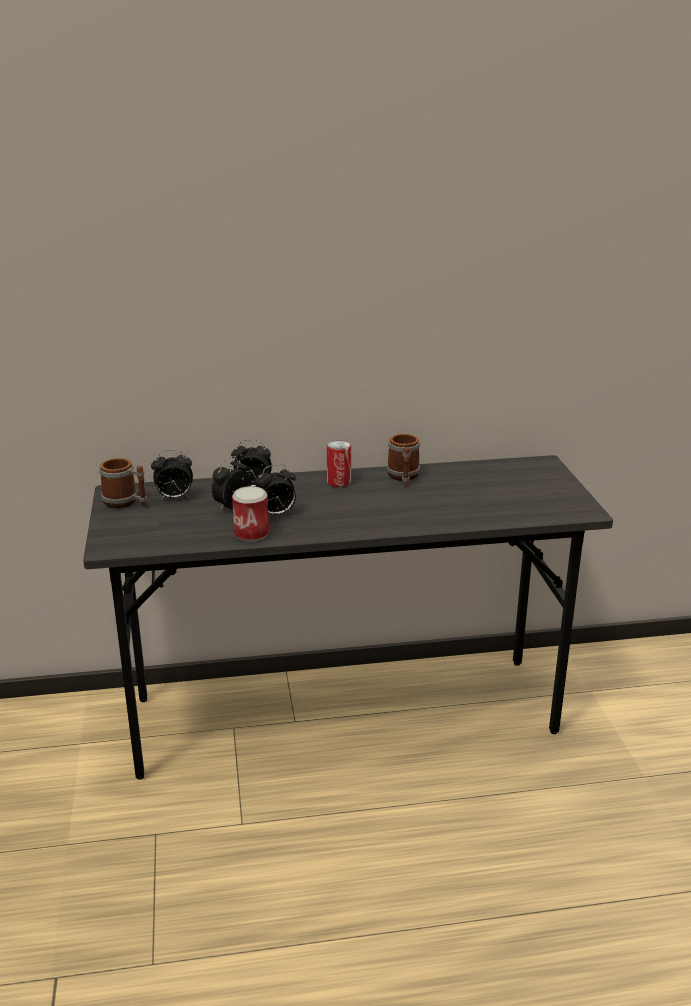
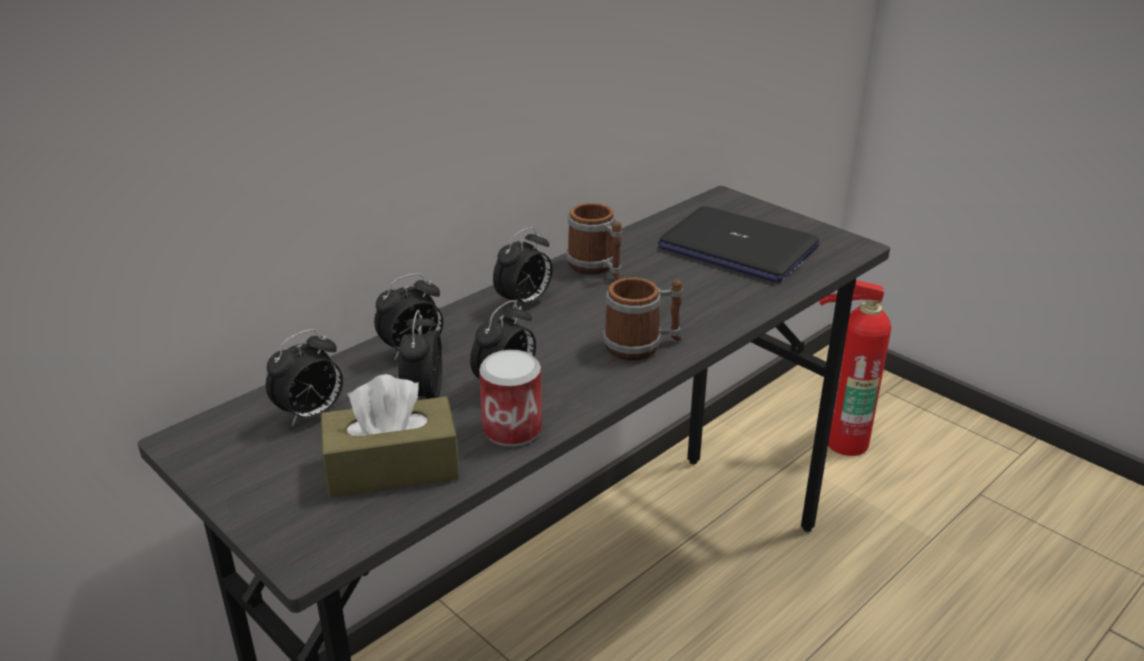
camera: 35 degrees left, 5 degrees up
mug [99,458,148,508] -> mug moved to [603,277,683,360]
can [327,440,351,487] -> alarm clock [493,227,552,308]
none -> brown tissue box [321,374,460,498]
none -> laptop [658,206,819,283]
none -> fire extinguisher [819,280,891,456]

